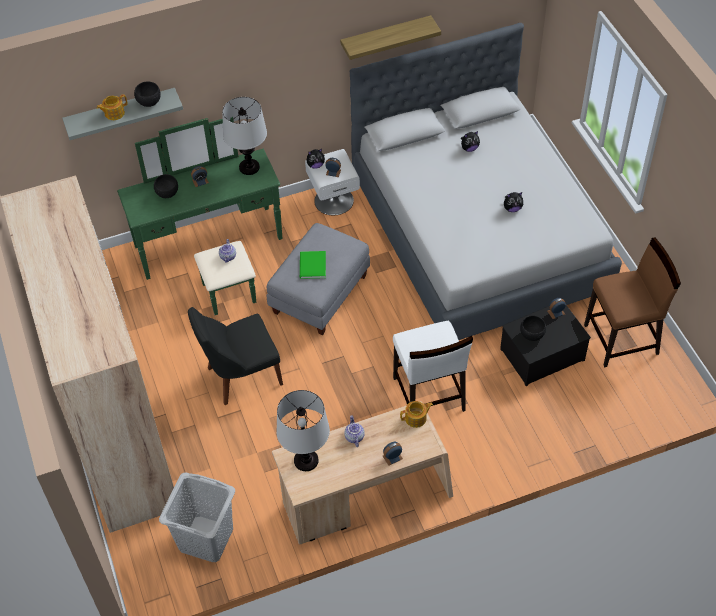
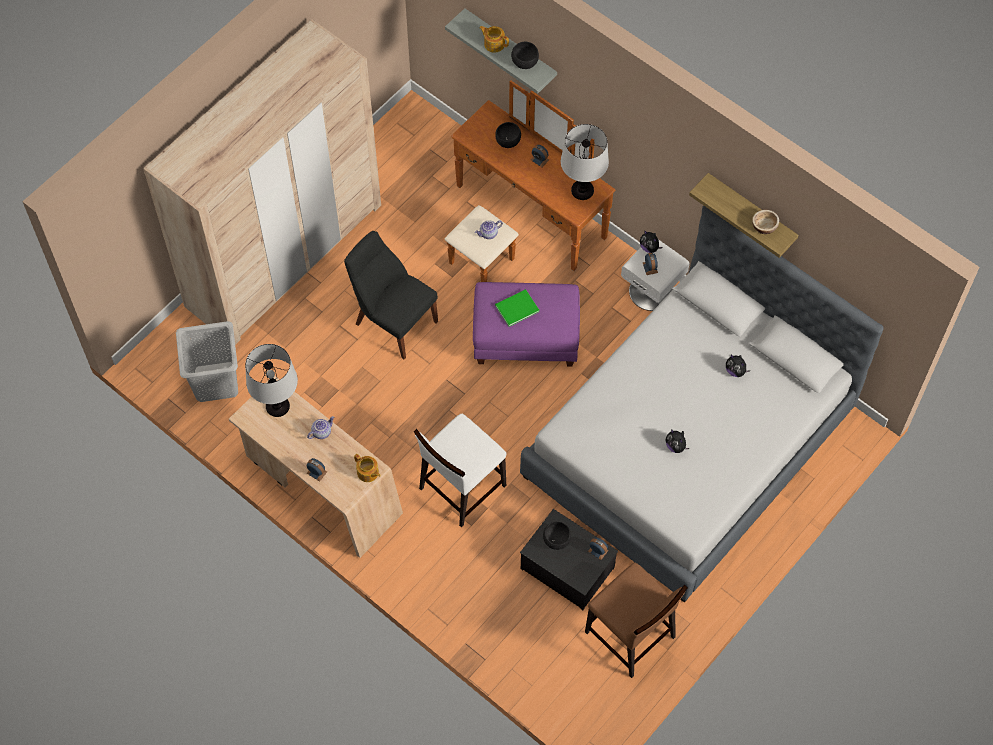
camera: 60 degrees right, 10 degrees up
green dresser [117,117,282,315] -> brown dresser [445,80,616,282]
grey ottoman [267,223,370,336] -> purple ottoman [473,282,580,366]
none -> bowl [752,210,779,234]

